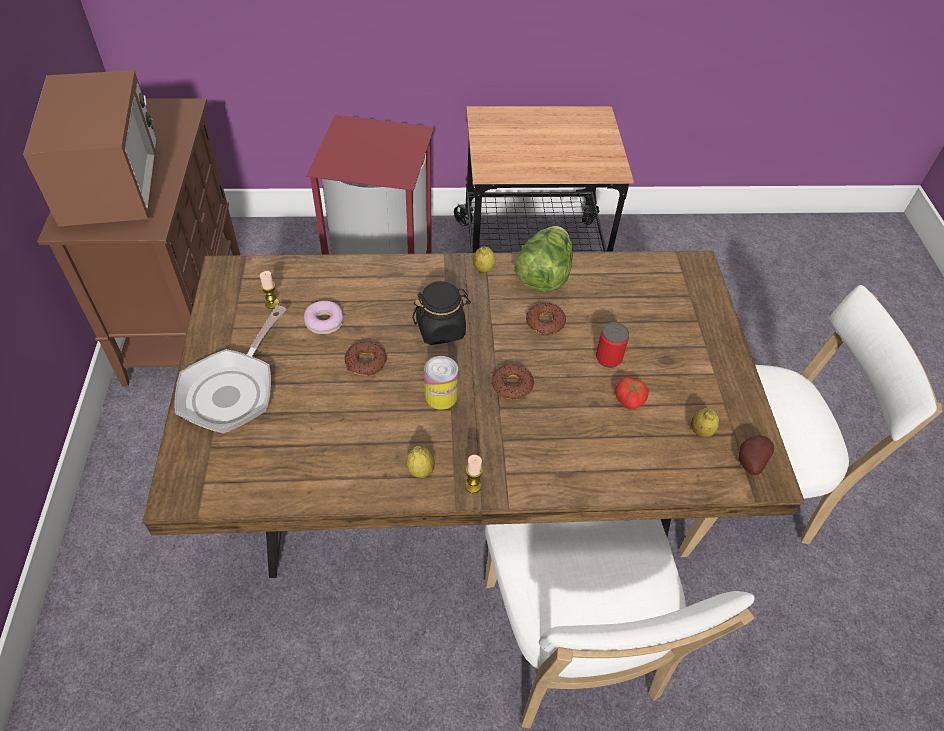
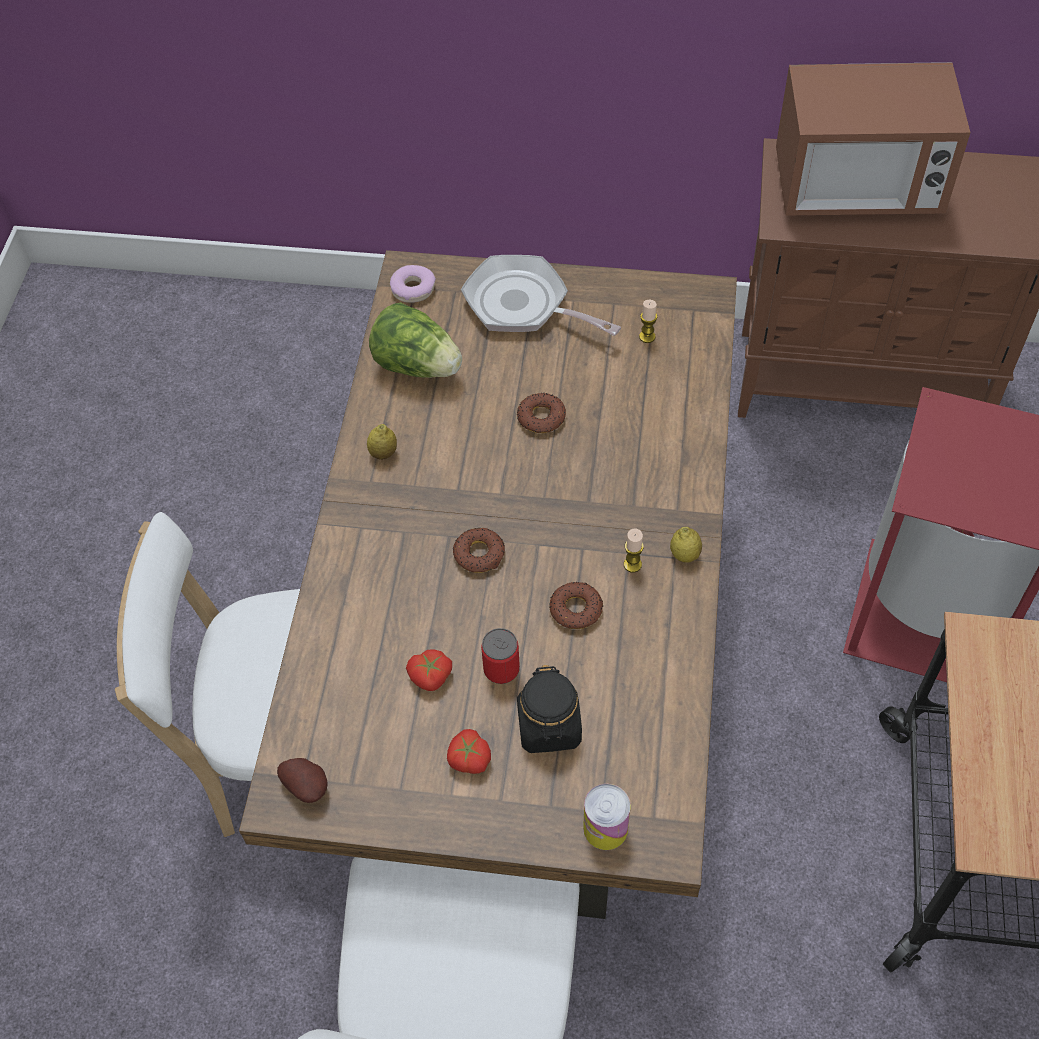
camera: 105 degrees right, 5 degrees up
donut [304,301,343,335] -> donut moved to [390,265,436,303]
black jar [412,281,471,345] -> black jar moved to [517,665,582,753]
can [424,356,458,409] -> can moved to [583,784,631,850]
candle [465,455,483,493] -> candle moved to [624,528,644,573]
lettuce [514,226,573,292] -> lettuce moved to [369,302,462,378]
lemon [691,408,719,437] -> none
none -> tomato [447,729,491,774]

